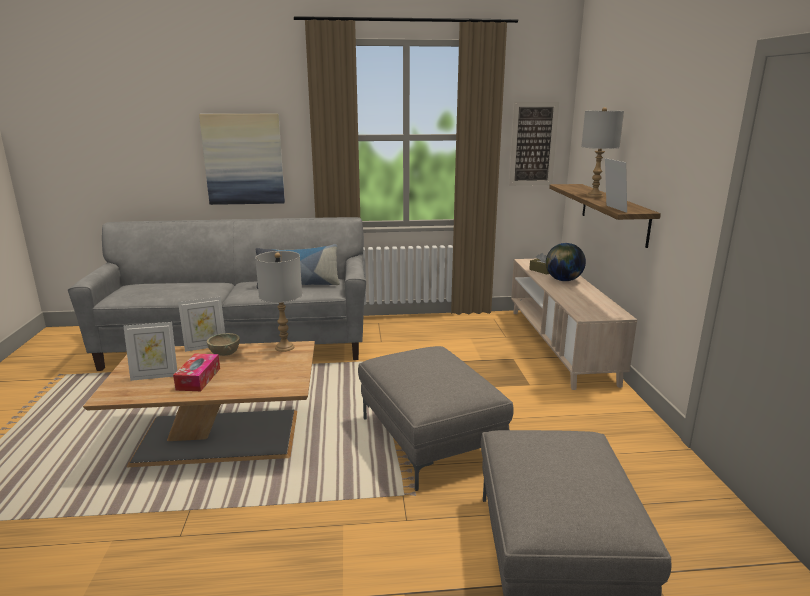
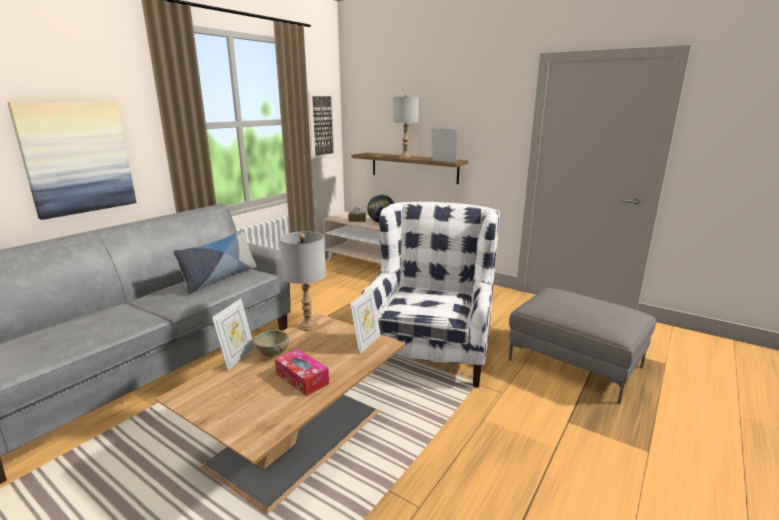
camera: 50 degrees left, 0 degrees up
picture frame [123,322,177,381] -> picture frame moved to [350,287,380,355]
grey ottoman [358,346,514,491] -> white armchair [362,202,500,388]

